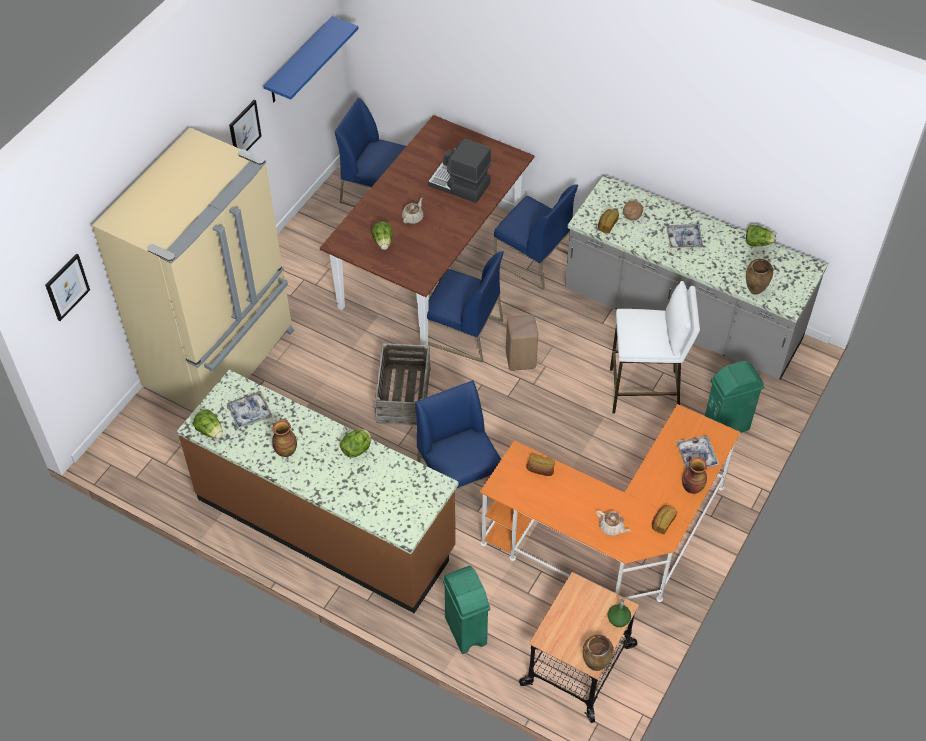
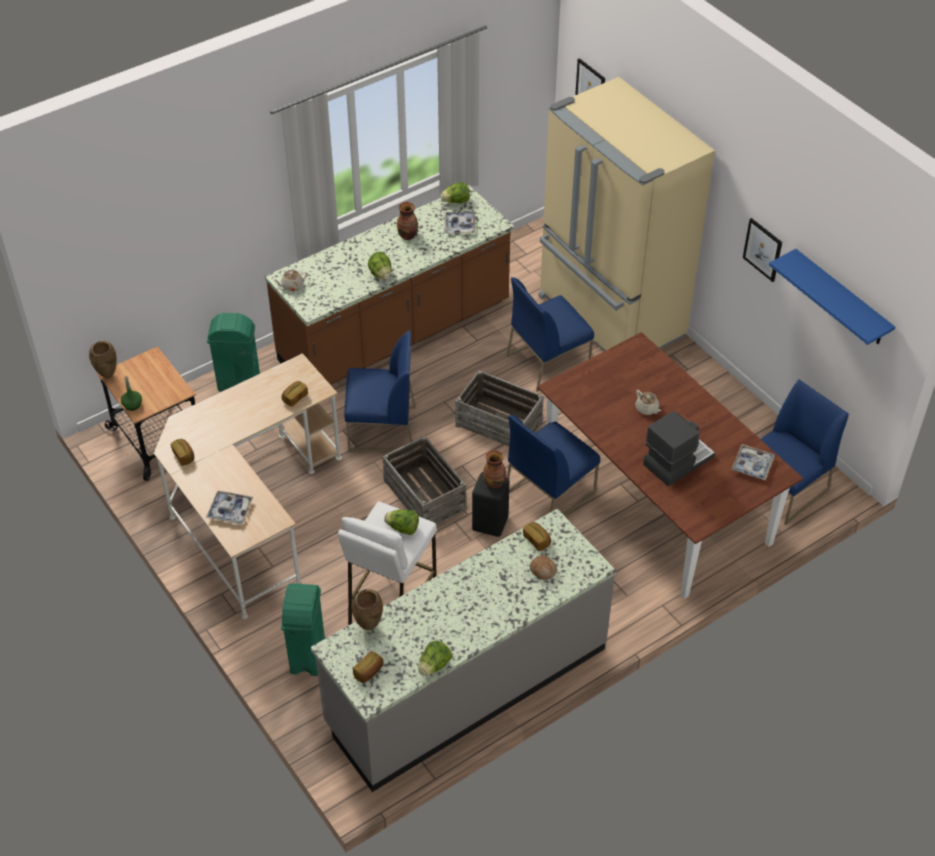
camera: 115 degrees right, 5 degrees down
lettuce [371,222,393,250] -> lettuce moved to [384,510,419,535]
orange desk [480,404,741,602] -> beige desk [154,353,342,619]
blue chair [494,184,578,290] -> blue chair moved to [507,277,594,392]
beige stool [506,315,538,371] -> black stool [472,472,509,537]
beige teapot [596,510,631,536] -> beige teapot moved to [274,270,308,291]
tray [666,224,703,248] -> tray moved to [731,444,775,480]
vase [682,457,707,494] -> vase moved to [483,450,506,489]
none -> bread [353,651,384,683]
none -> crate [382,436,467,525]

